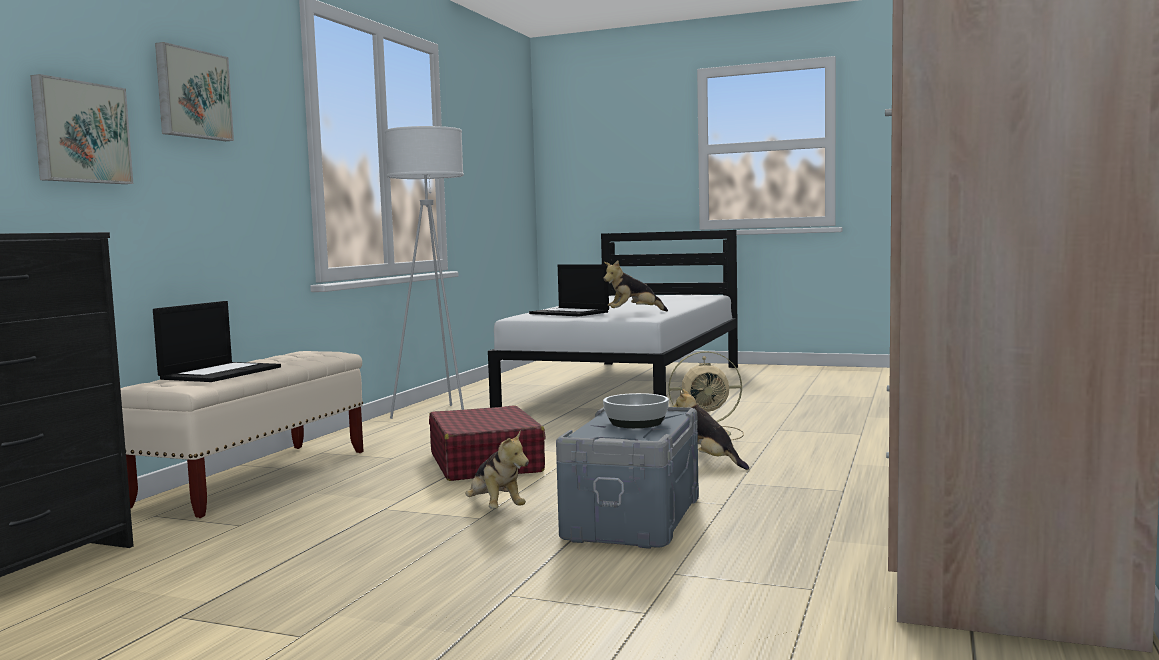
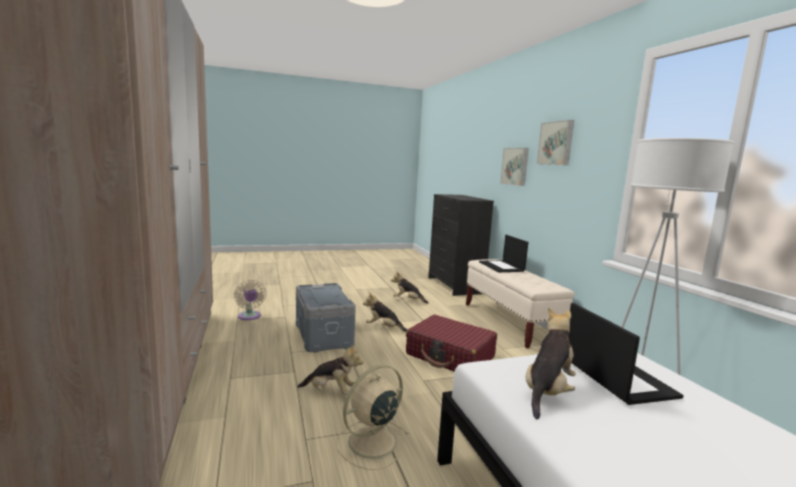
camera: 140 degrees right, 5 degrees up
laptop [529,264,609,316] -> laptop turned 75 degrees clockwise [568,303,684,405]
bowl [603,393,669,428] -> none
none -> beige fan [234,280,266,320]
none -> plush toy [391,271,429,304]

